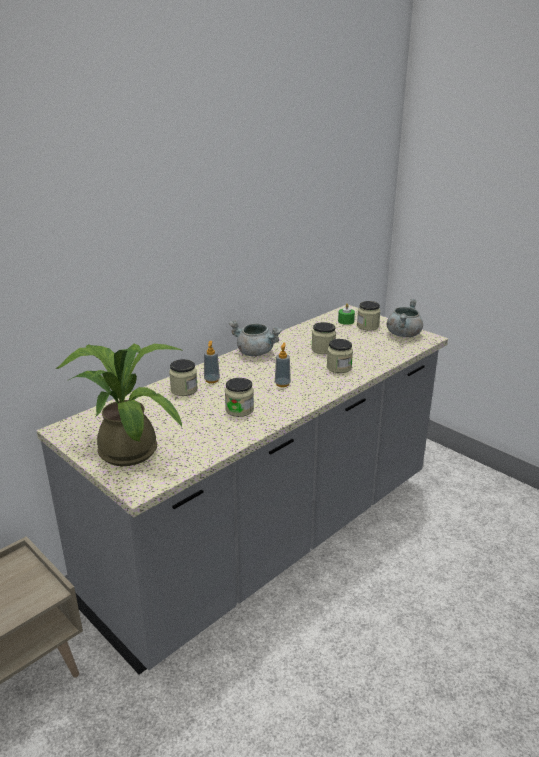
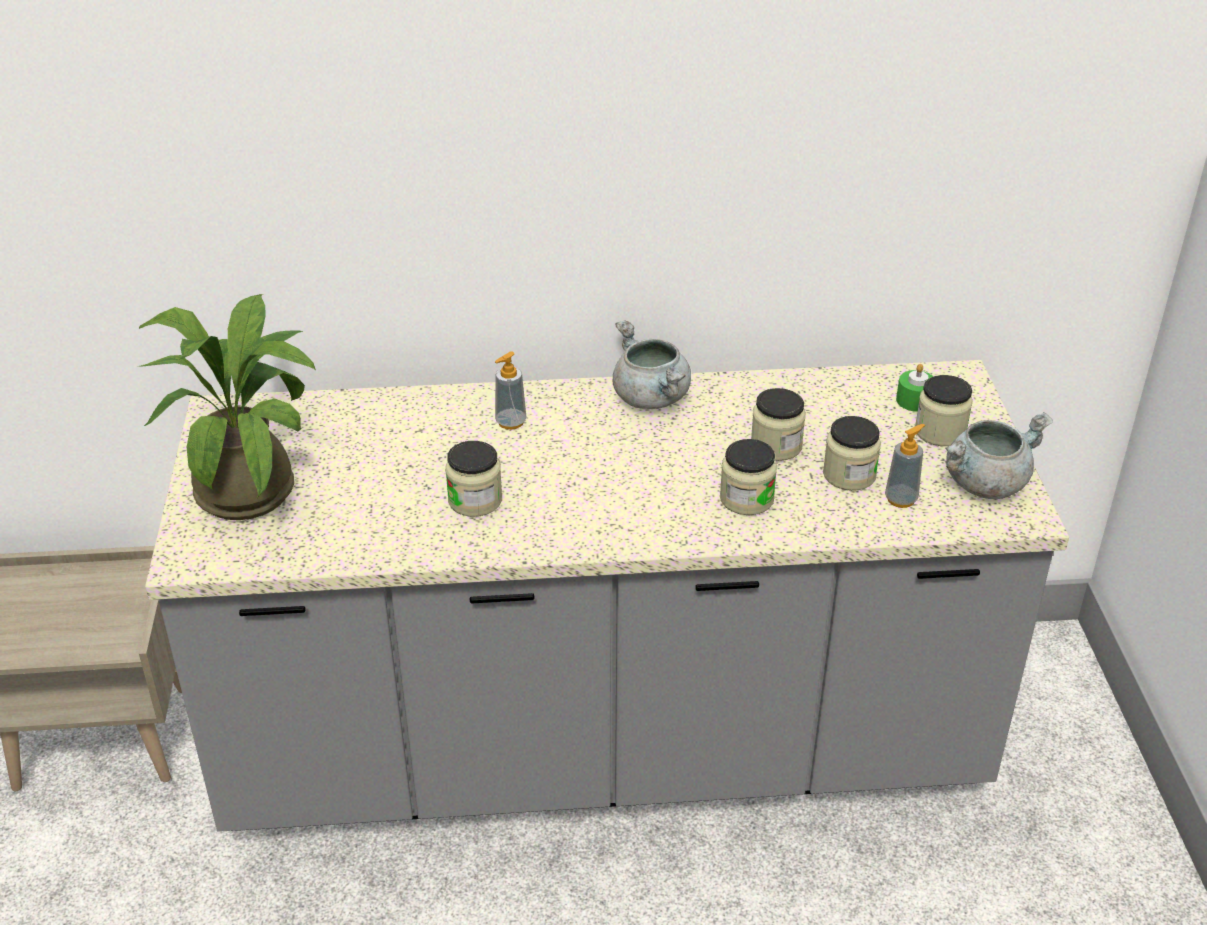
camera: 40 degrees right, 10 degrees up
jar [169,359,198,396] -> jar moved to [823,416,881,491]
soap dispenser [275,343,291,387] -> soap dispenser moved to [885,424,925,508]

